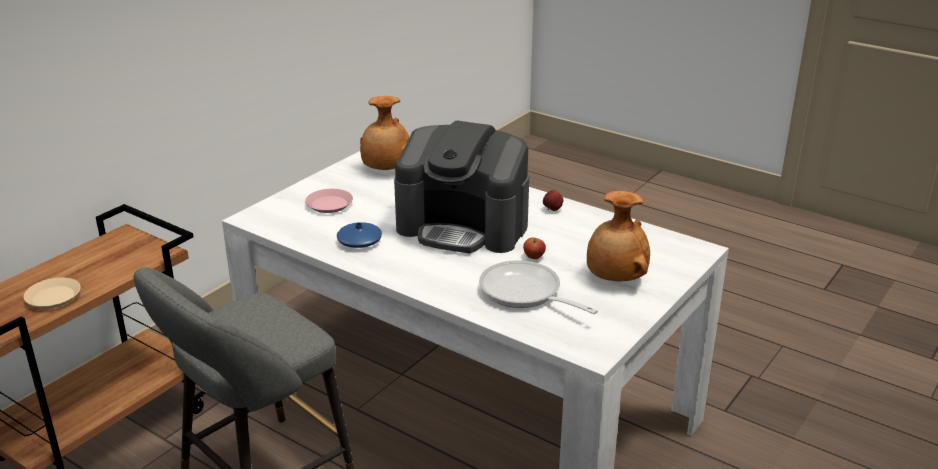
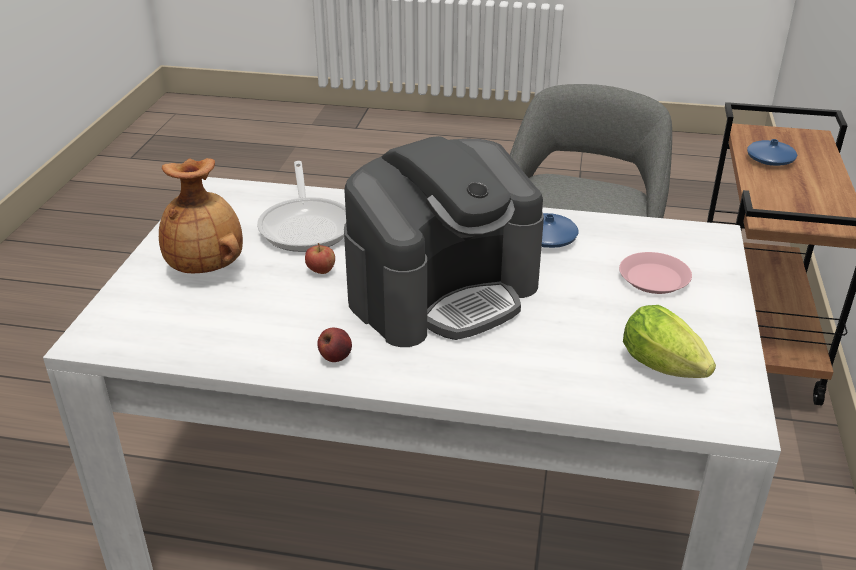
camera: 155 degrees right, 5 degrees up
beige plate [24,278,81,309] -> blue vase [747,139,797,166]
brown vase [360,96,409,170] -> lettuce [623,305,716,378]
coffee machine [394,121,529,254] -> coffee machine turned 150 degrees clockwise [344,136,544,347]
frying pan [479,260,598,314] -> frying pan turned 60 degrees clockwise [257,161,346,252]

